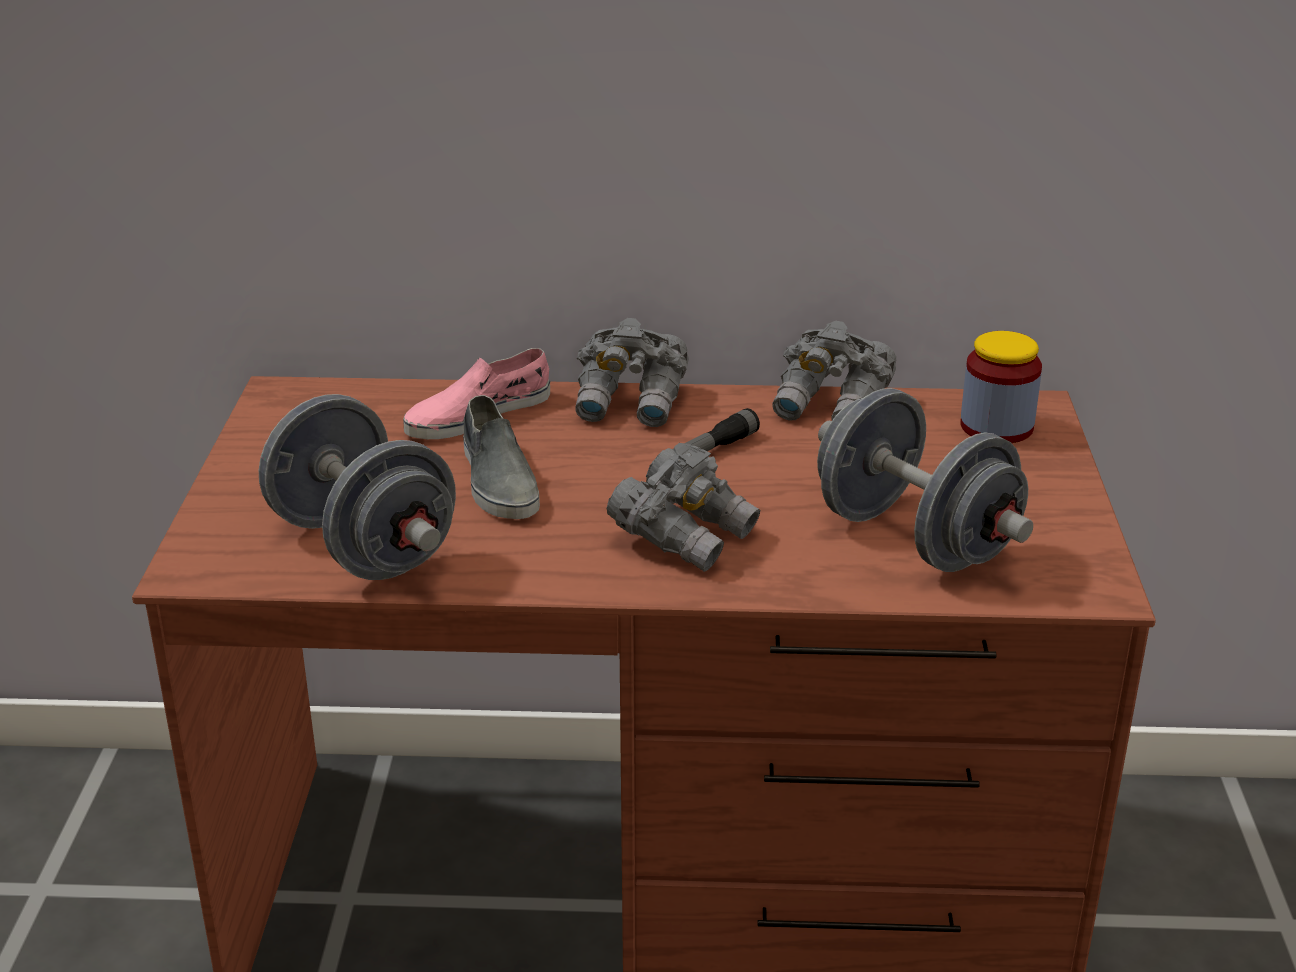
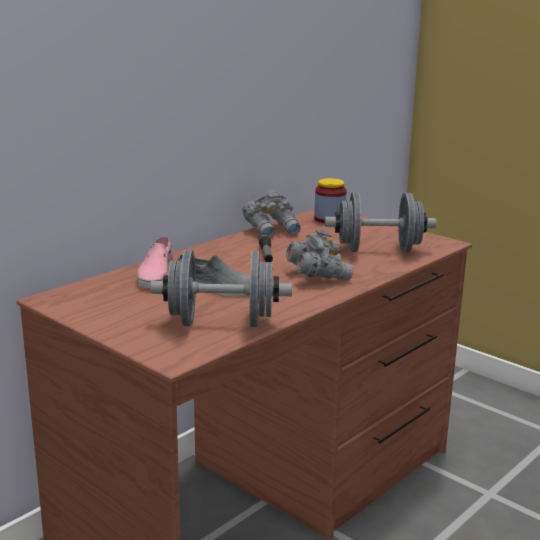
camera: 50 degrees left, 10 degrees down
grey binoculars [575,318,689,427] -> none

